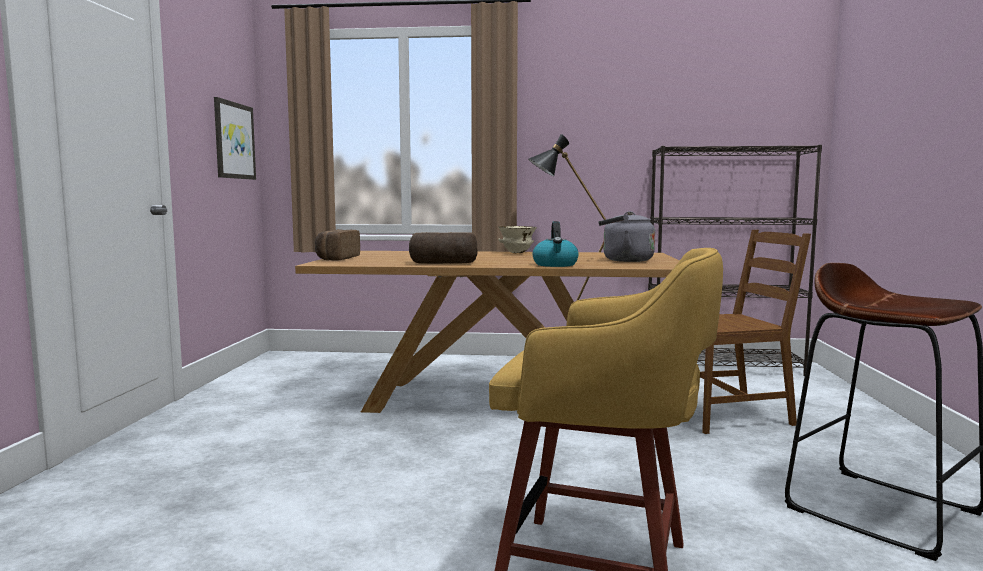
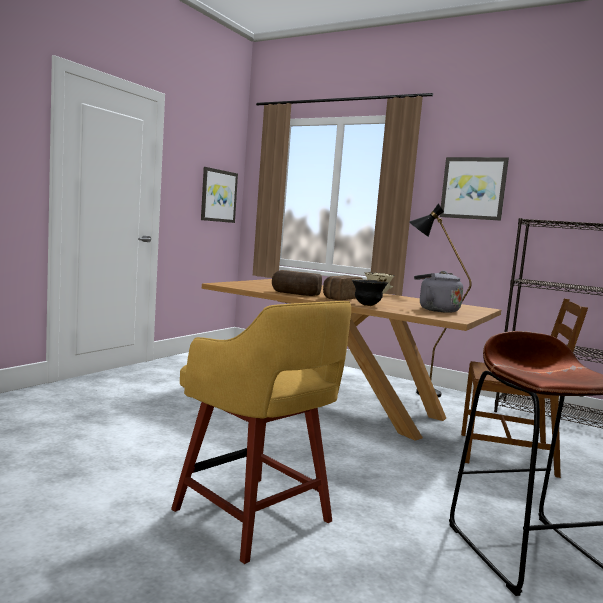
camera: 25 degrees right, 0 degrees up
bread [315,229,360,261] -> bread moved to [323,275,363,300]
kettle [533,221,579,267] -> black bowl [352,279,388,306]
none -> picture [440,157,509,221]

